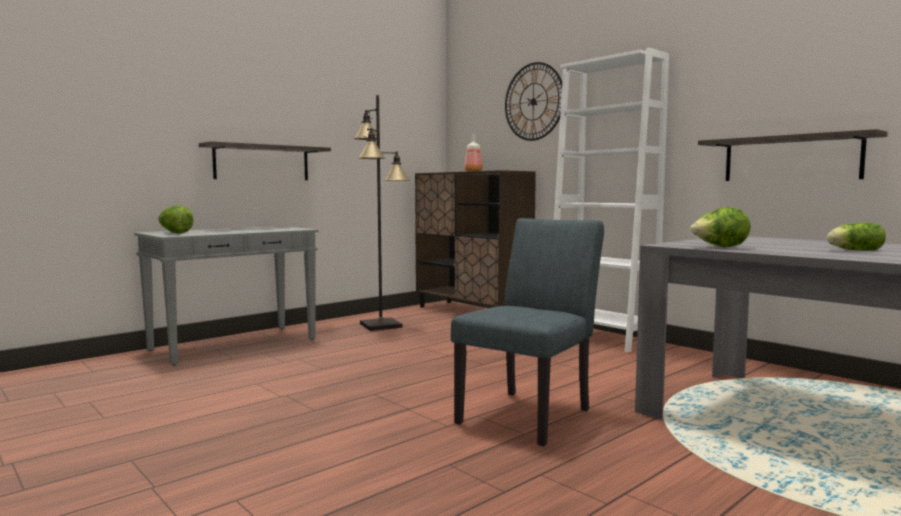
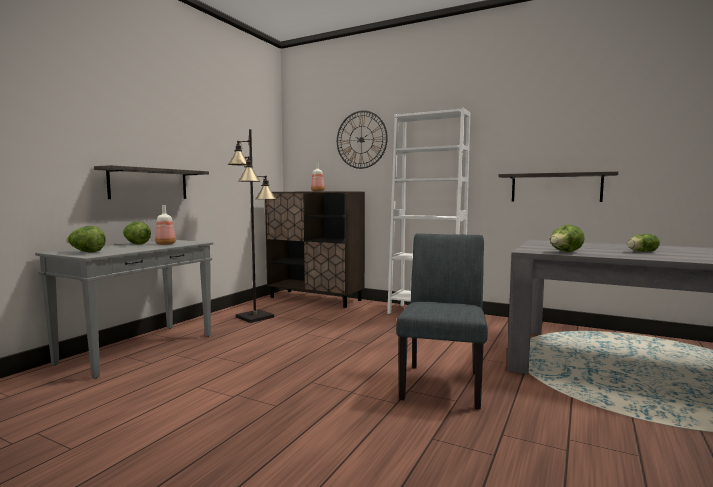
camera: 20 degrees left, 0 degrees up
none -> lettuce [123,222,151,245]
none -> bottle [155,205,176,245]

